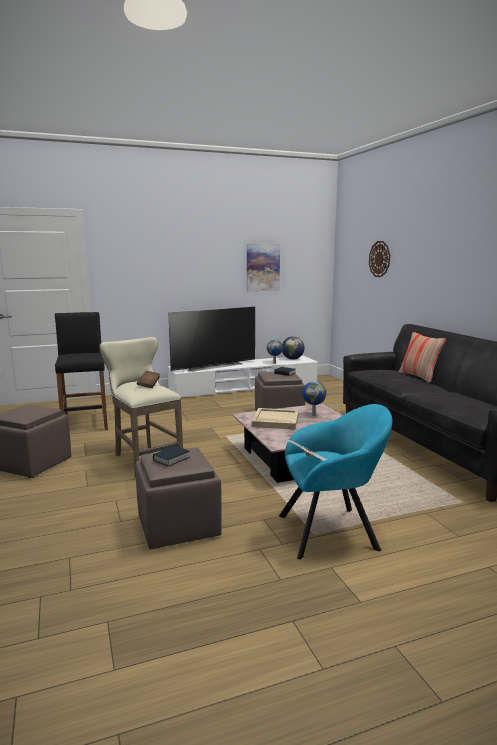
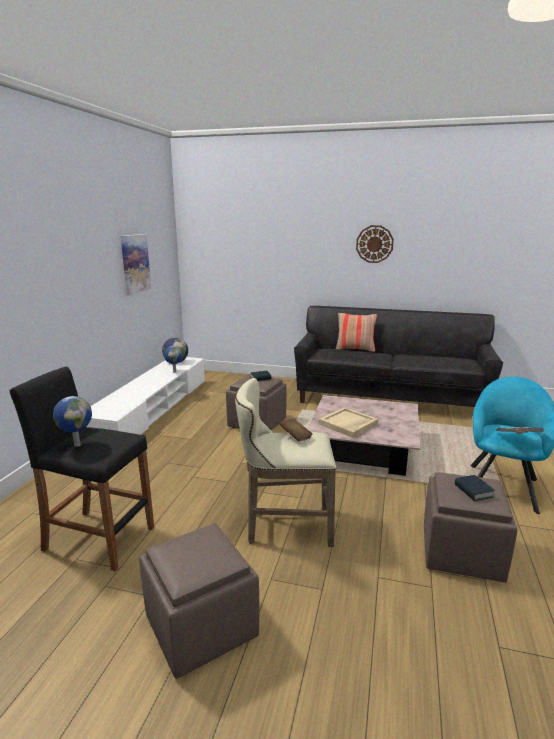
camera: 55 degrees left, 5 degrees up
television [169,307,255,372] -> none
globe [302,381,326,416] -> globe moved to [53,396,92,447]
wall clock [369,241,390,277] -> wall clock moved to [356,225,394,263]

